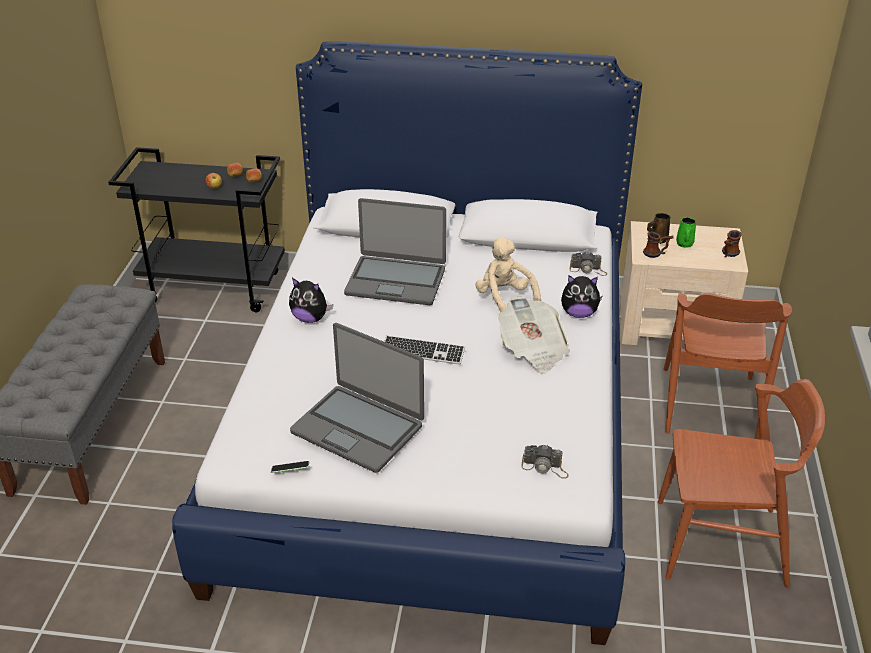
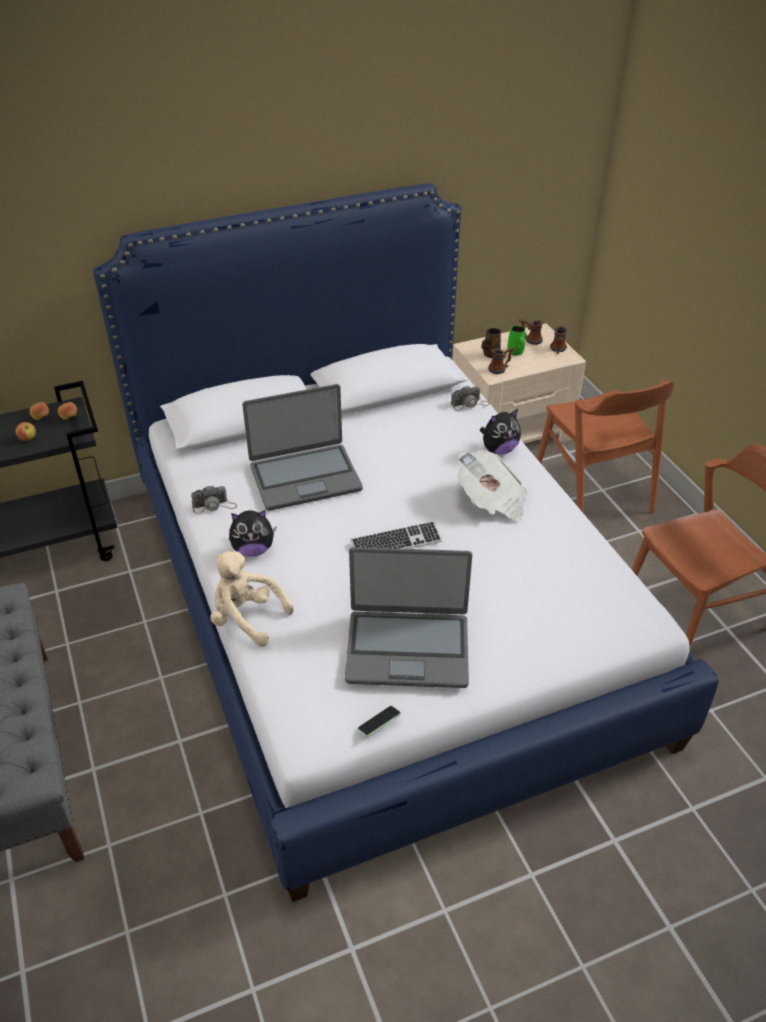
camera: 30 degrees left, 5 degrees up
beige plush toy [475,237,541,313] -> beige plush toy moved to [210,551,294,647]
camera [521,444,569,479] -> camera moved to [191,486,237,514]
none -> mug [519,319,543,345]

